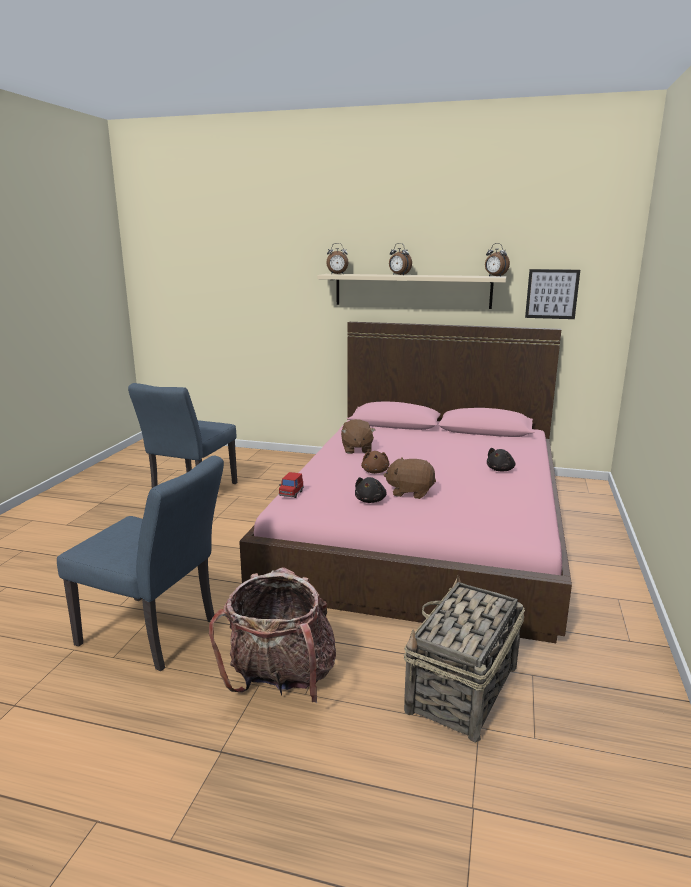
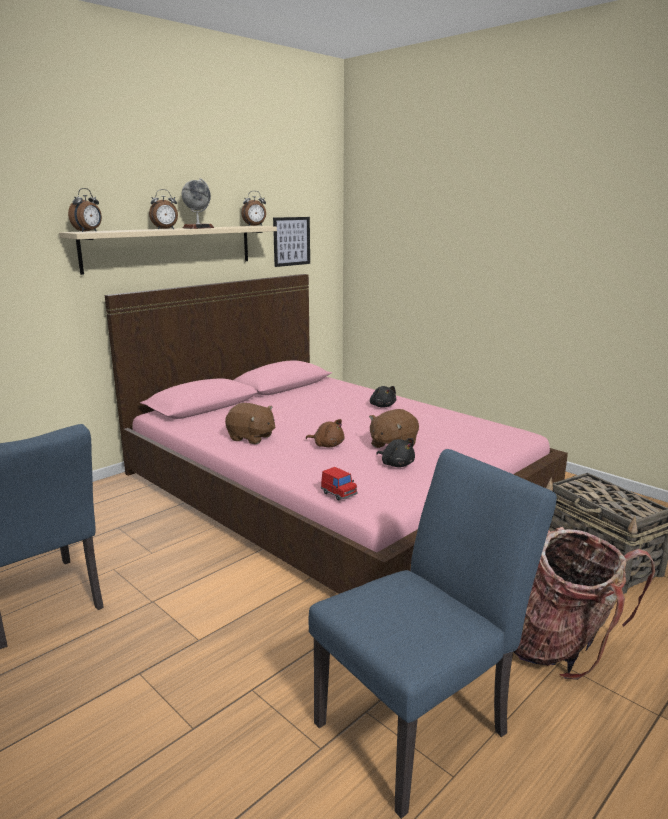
camera: 60 degrees left, 0 degrees up
none -> globe [182,178,214,229]

